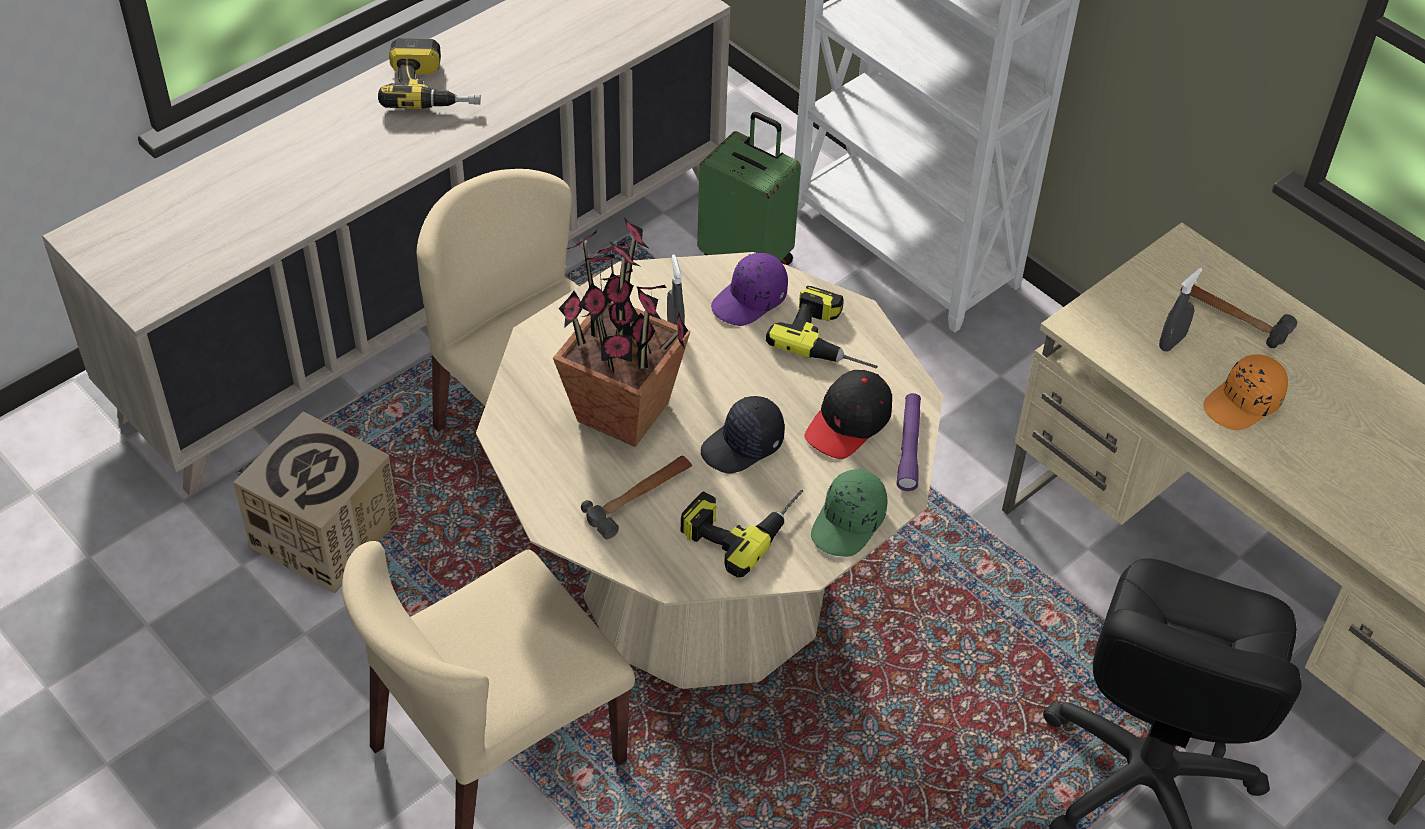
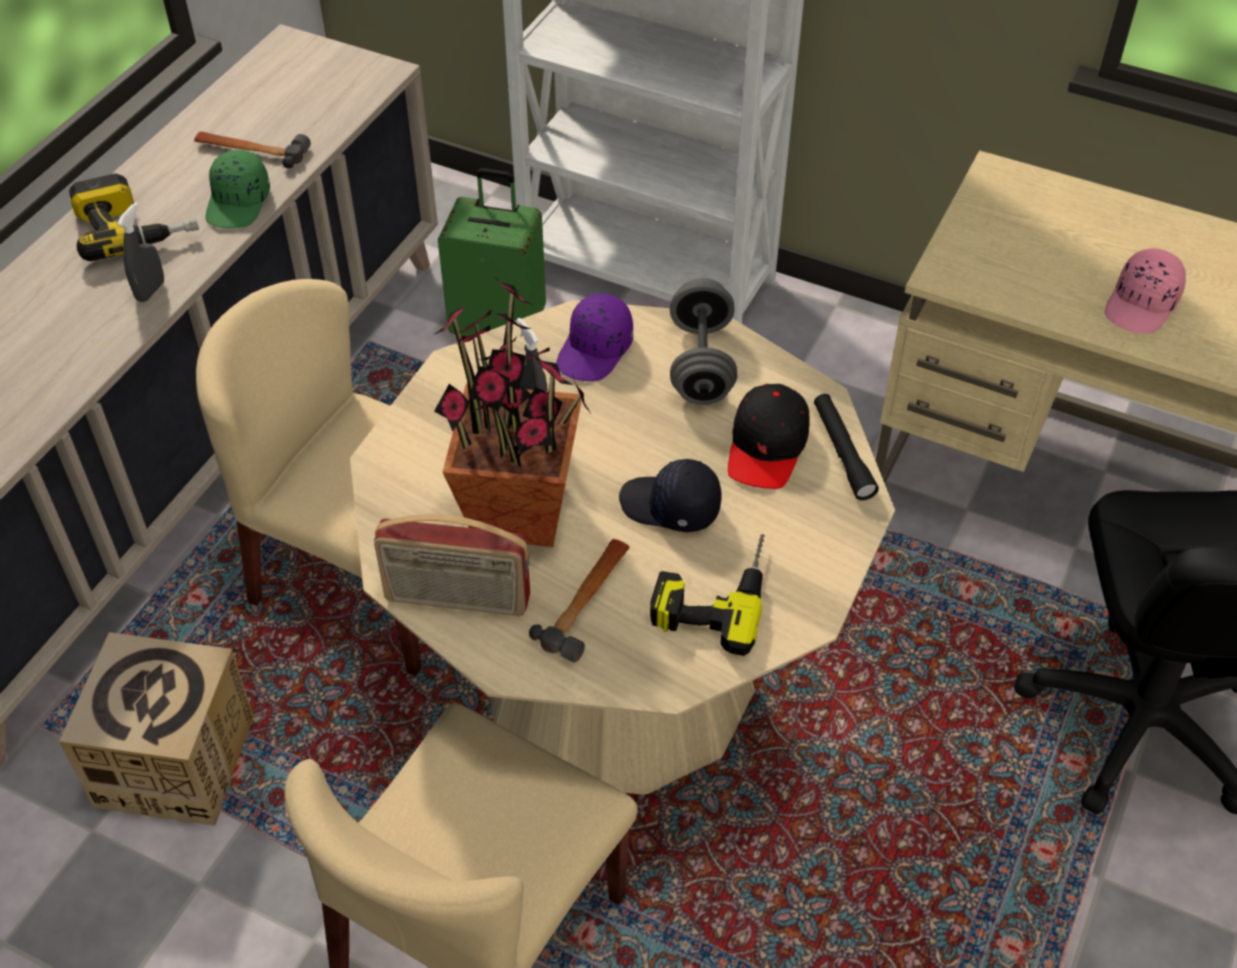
camera: 20 degrees left, 0 degrees up
black cap [701,396,785,474] -> black cap turned 75 degrees clockwise [619,459,722,532]
power drill [766,286,878,368] -> grey dumbbell [670,278,737,405]
green cap [811,469,888,557] -> green cap moved to [205,150,270,229]
purple flashlight [897,393,921,491] -> black flashlight [814,394,879,500]
grey spray bottle [1159,268,1203,352] -> grey spray bottle moved to [117,202,164,302]
hammer [1180,285,1297,348] -> hammer moved to [194,132,311,168]
orange cap [1203,354,1288,430] -> pink cap [1105,248,1186,334]
none -> radio [374,514,530,616]

